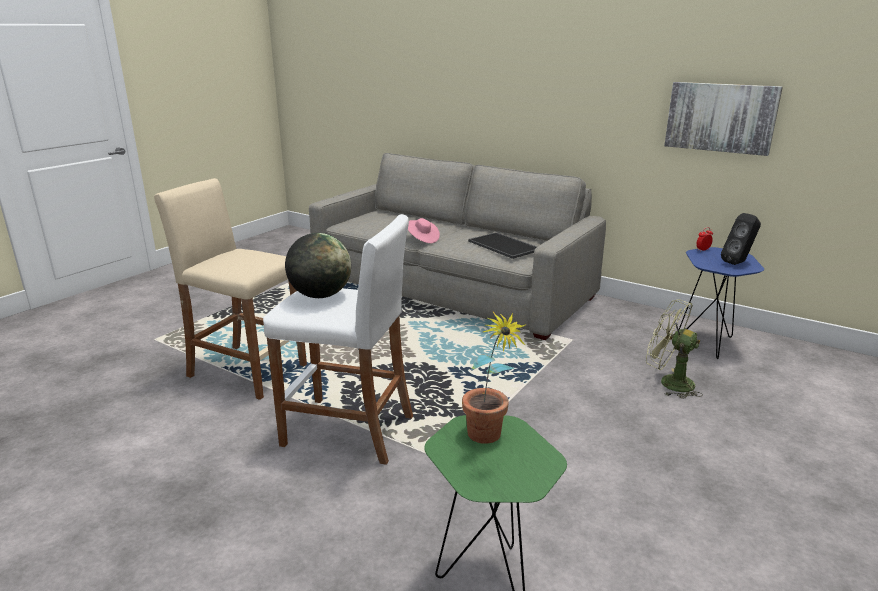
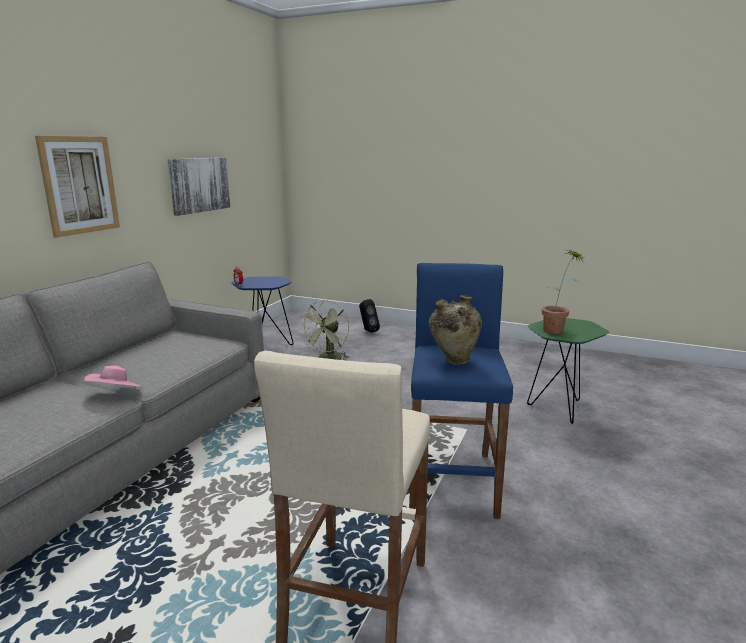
camera: 100 degrees left, 5 degrees down
white stool [263,214,413,465] -> blue stool [409,263,513,519]
globe [285,233,351,298] -> beige vase [429,295,482,365]
tray [468,232,537,259] -> none
black speaker [721,213,761,265] -> black speaker moved to [359,299,380,333]
none -> picture [35,136,120,238]

